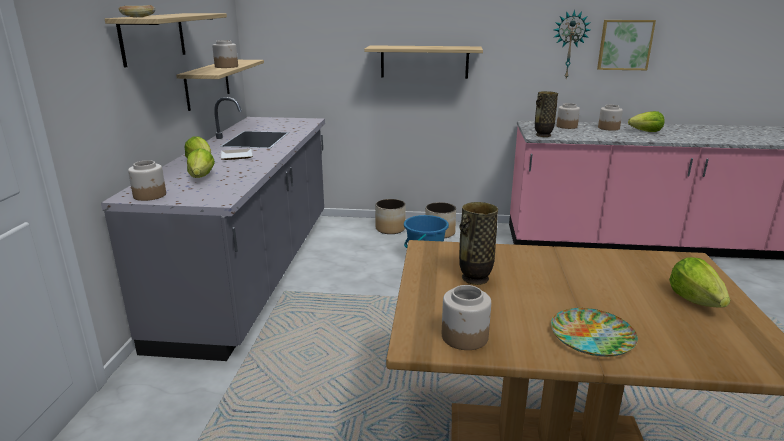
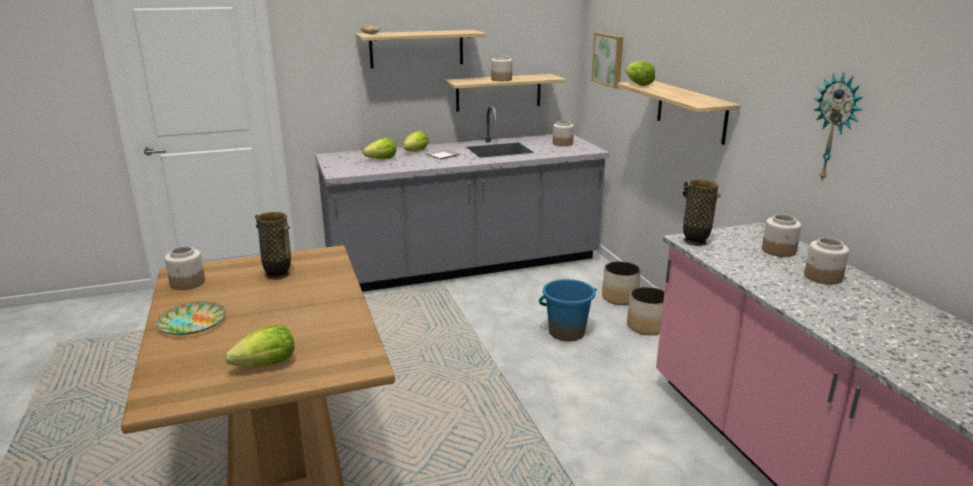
camera: 65 degrees right, 0 degrees up
jar [128,160,166,201] -> jar moved to [553,121,574,146]
picture [597,20,656,70] -> picture moved to [592,32,623,89]
lettuce [628,111,665,132] -> lettuce moved to [626,61,655,86]

